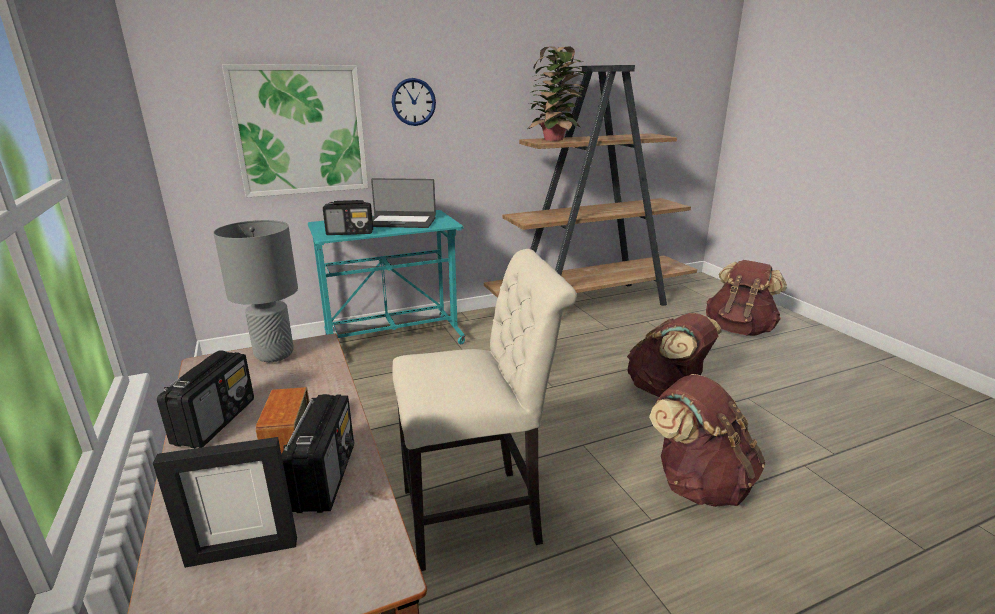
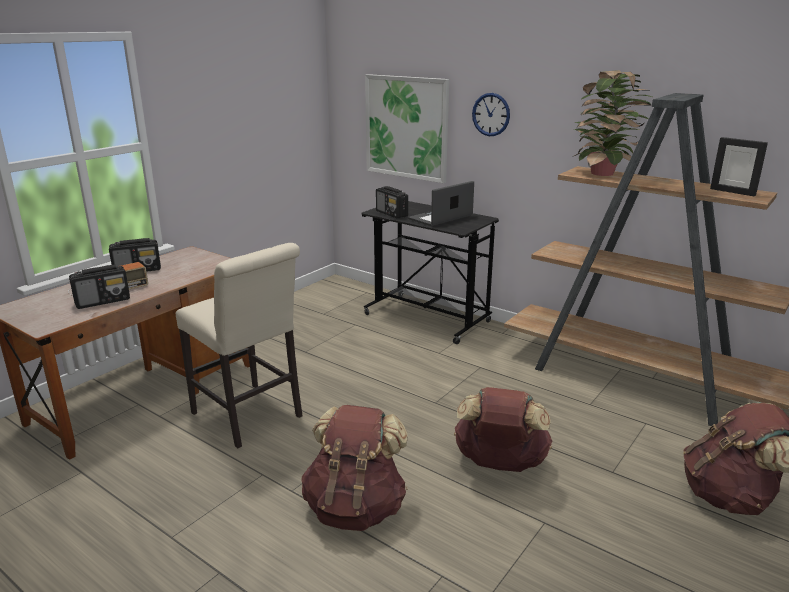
camera: 60 degrees right, 0 degrees up
picture frame [153,437,297,568] -> picture frame moved to [710,137,768,196]
grey table lamp [213,220,298,362] -> none
turquoise desk [308,210,465,344] -> black desk [361,201,499,344]
laptop [371,178,436,228] -> laptop turned 75 degrees clockwise [408,181,474,226]

